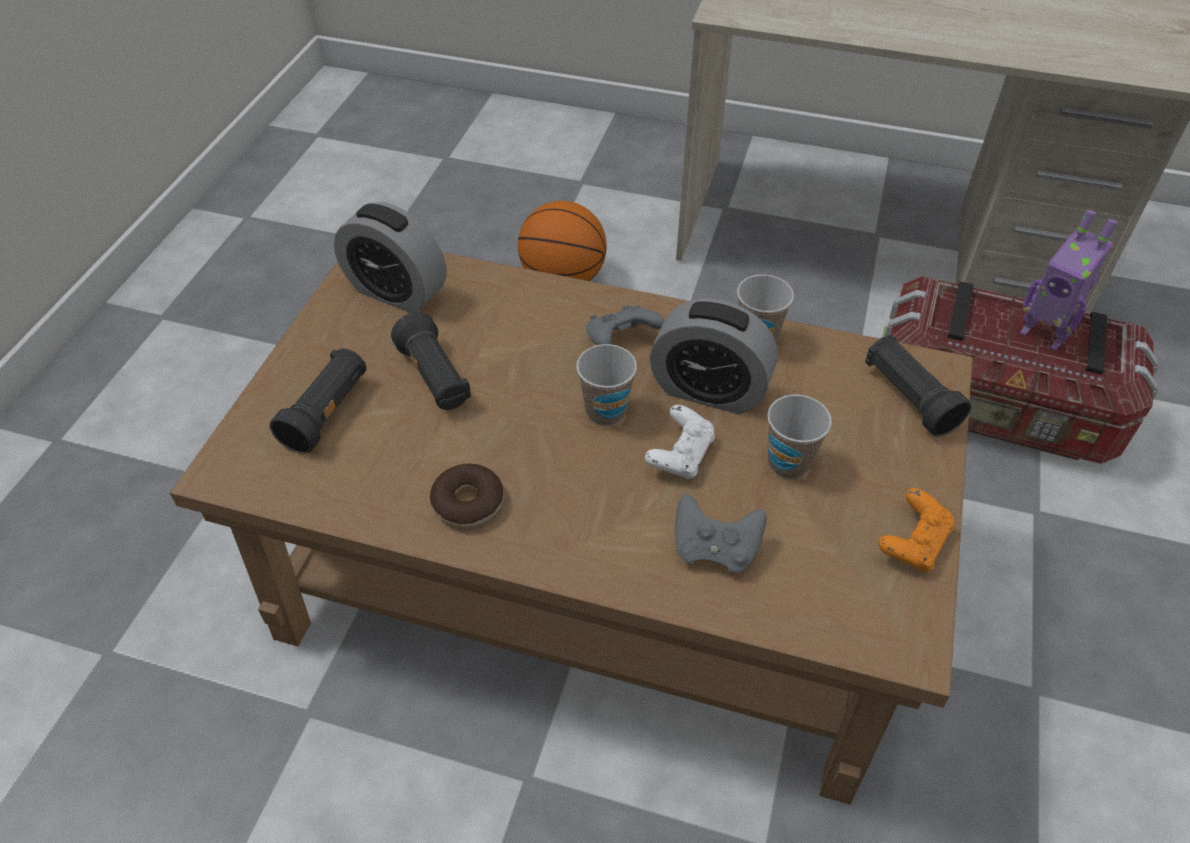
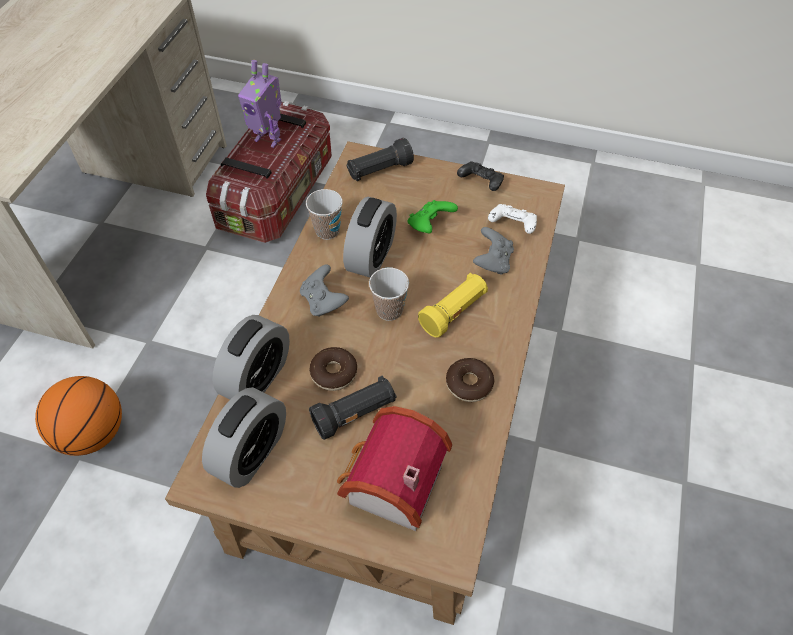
camera: 90 degrees left, 5 degrees up
black flashlight [270,349,367,454] -> toy house [337,406,452,531]
white game controller [645,405,715,479] -> white game controller moved to [488,204,537,234]
cup [768,394,832,479] -> green game controller [408,200,458,234]
orange game controller [878,488,954,572] -> black game controller [457,161,504,191]
toy robot [1020,210,1118,351] -> toy robot turned 75 degrees clockwise [238,60,282,148]
none -> alarm clock [212,315,290,399]
none -> donut [309,347,357,391]
none -> yellow flashlight [418,273,488,338]

